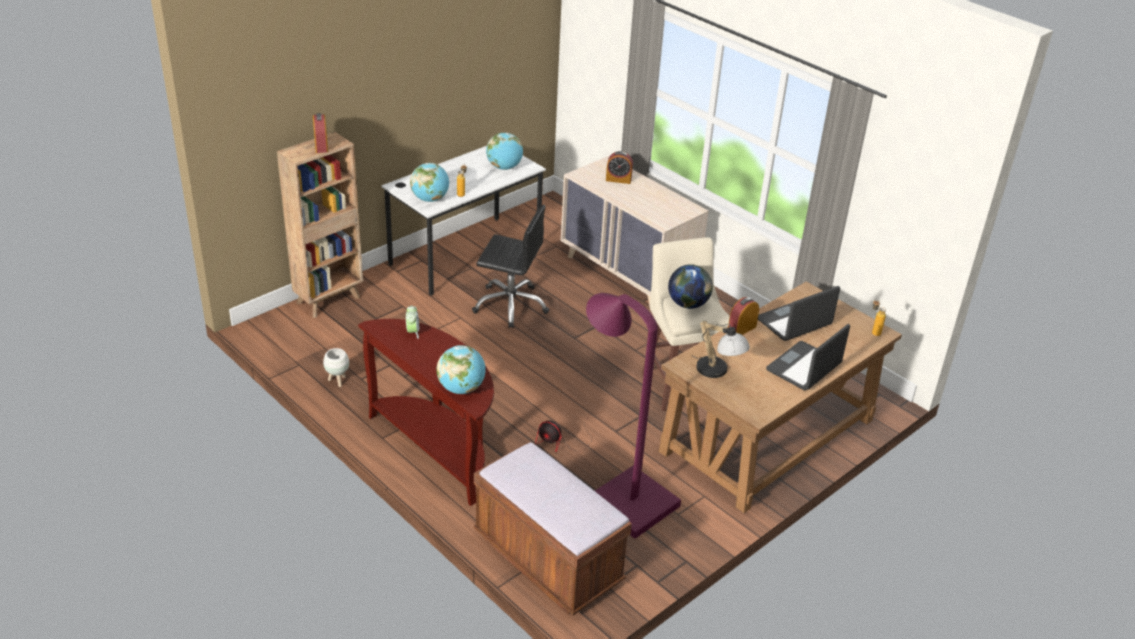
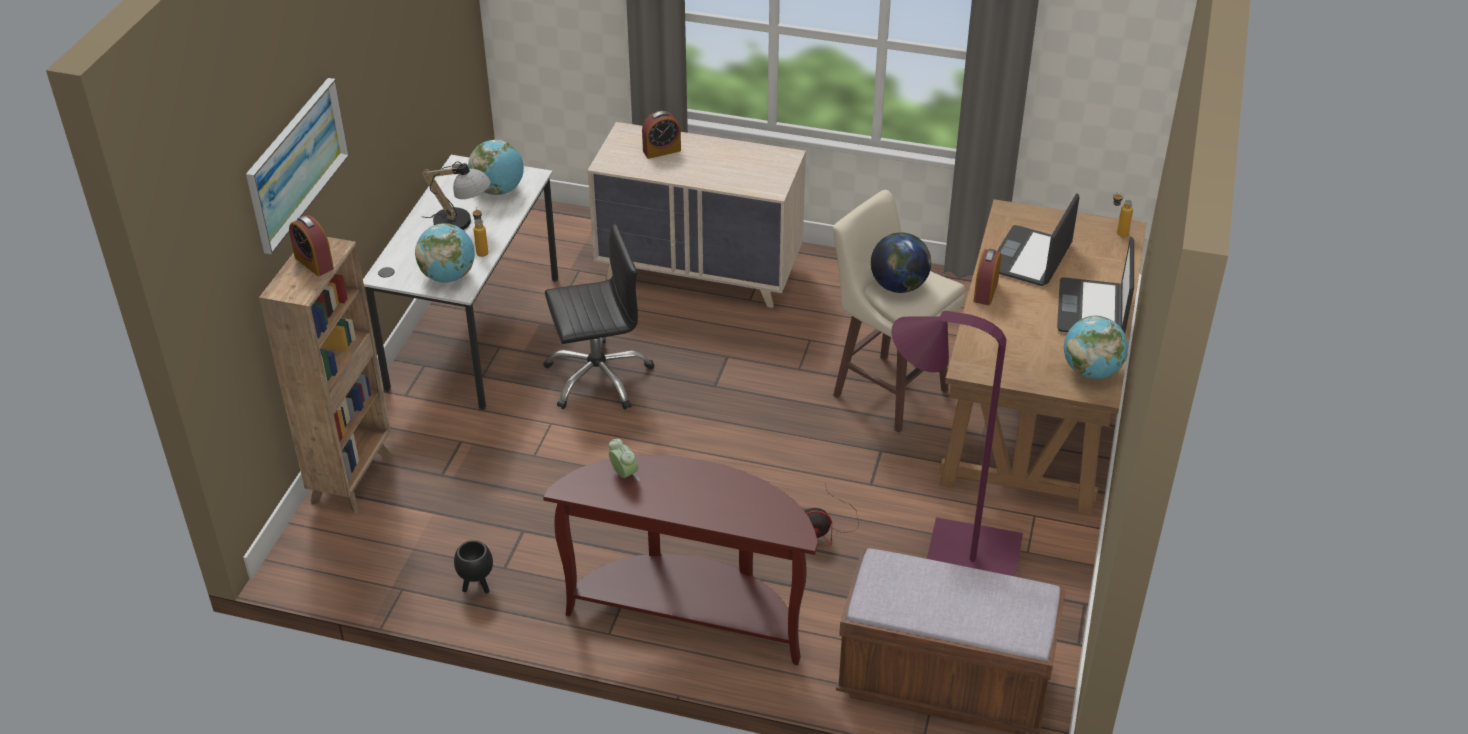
camera: 30 degrees left, 5 degrees up
white planter [323,348,349,387] -> black planter [454,540,493,593]
globe [437,345,486,394] -> globe moved to [1064,315,1128,379]
table lamp [691,321,750,378] -> table lamp moved to [422,161,491,230]
none -> picture [246,78,349,254]

